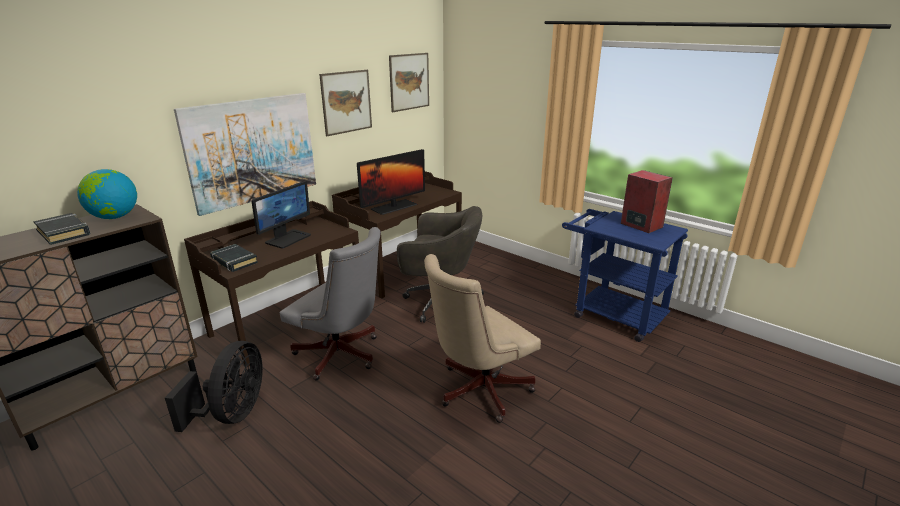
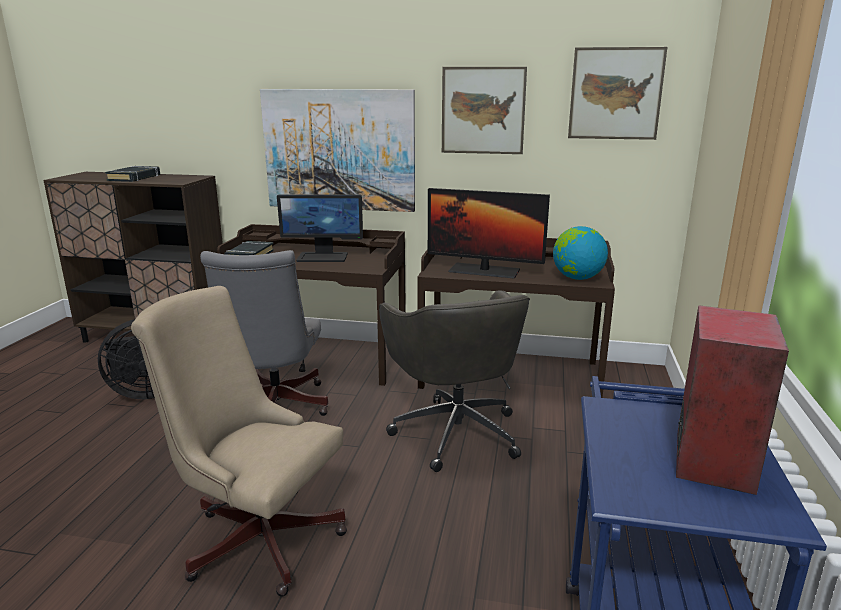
camera: 60 degrees right, 5 degrees down
globe [77,169,137,219] -> globe moved to [553,226,608,280]

